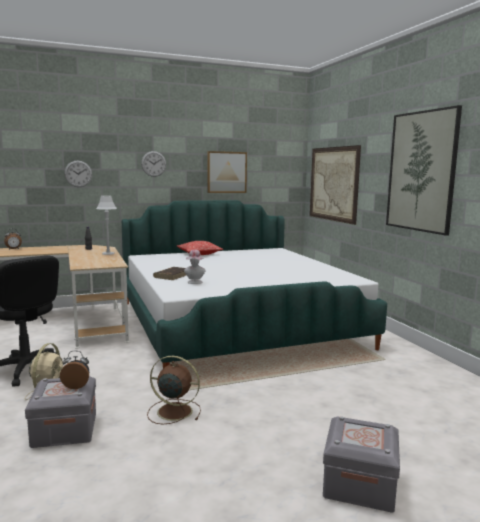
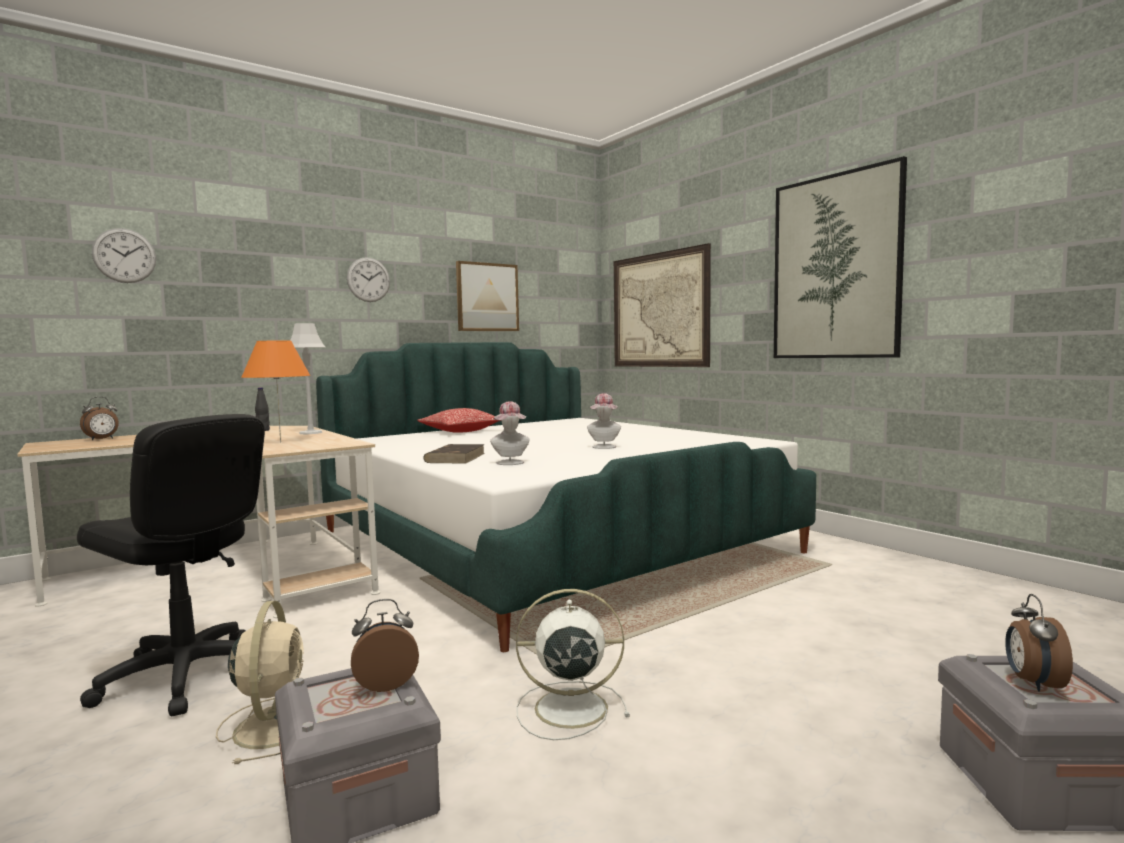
camera: 15 degrees left, 5 degrees down
wall clock [64,161,92,187] -> wall clock moved to [92,228,156,283]
brown fan [147,356,201,424] -> white fan [516,589,630,740]
none -> orange table lamp [241,340,310,443]
none -> hat [587,393,621,449]
none -> alarm clock [1005,594,1073,692]

